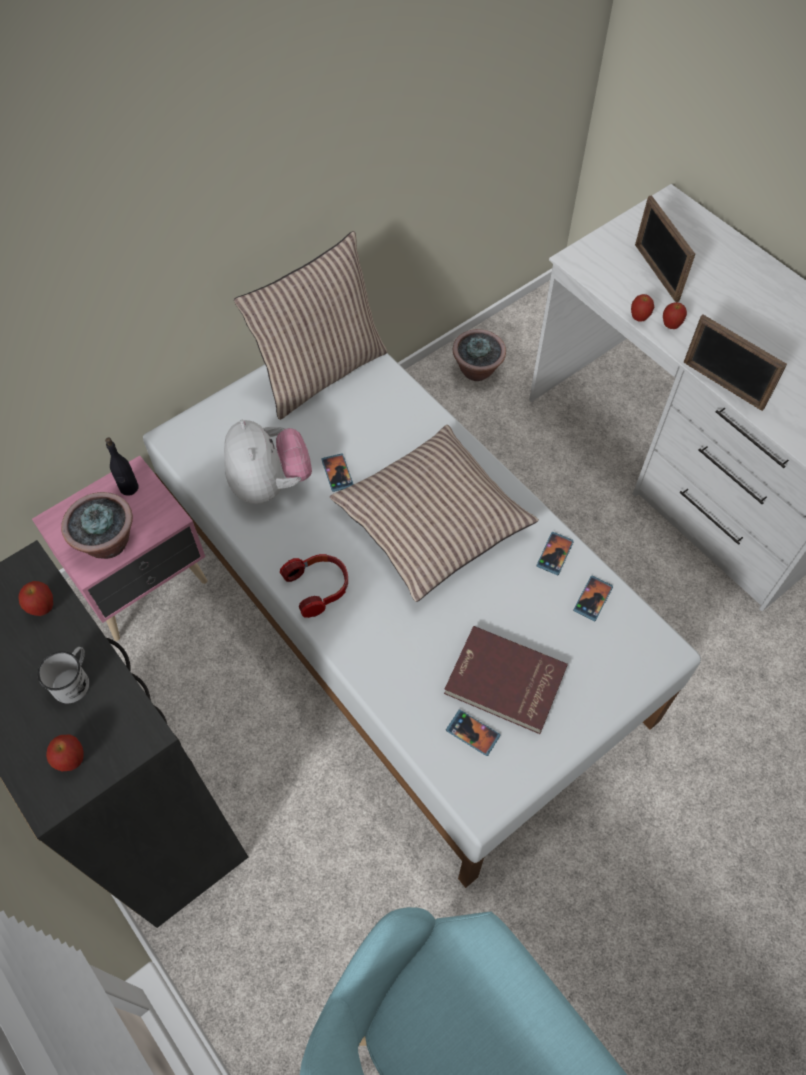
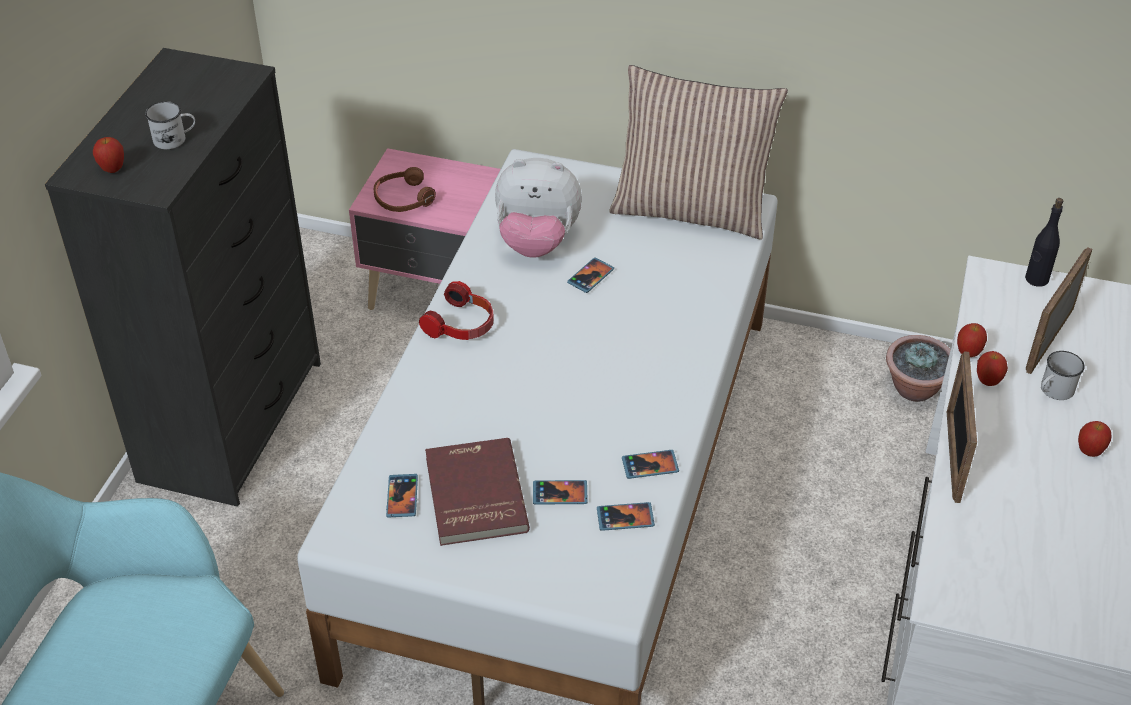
camera: 55 degrees right, 15 degrees down
apple [19,581,53,616] -> apple moved to [1078,421,1112,457]
potted plant [61,492,133,559] -> brown headphones [374,167,436,212]
black bottle [105,438,138,496] -> black bottle moved to [1025,198,1063,287]
plush toy [224,420,312,504] -> plush toy turned 60 degrees clockwise [495,158,582,258]
pillow [330,425,539,602] -> none
none -> phone [533,480,588,505]
none -> white mug [1041,351,1085,400]

